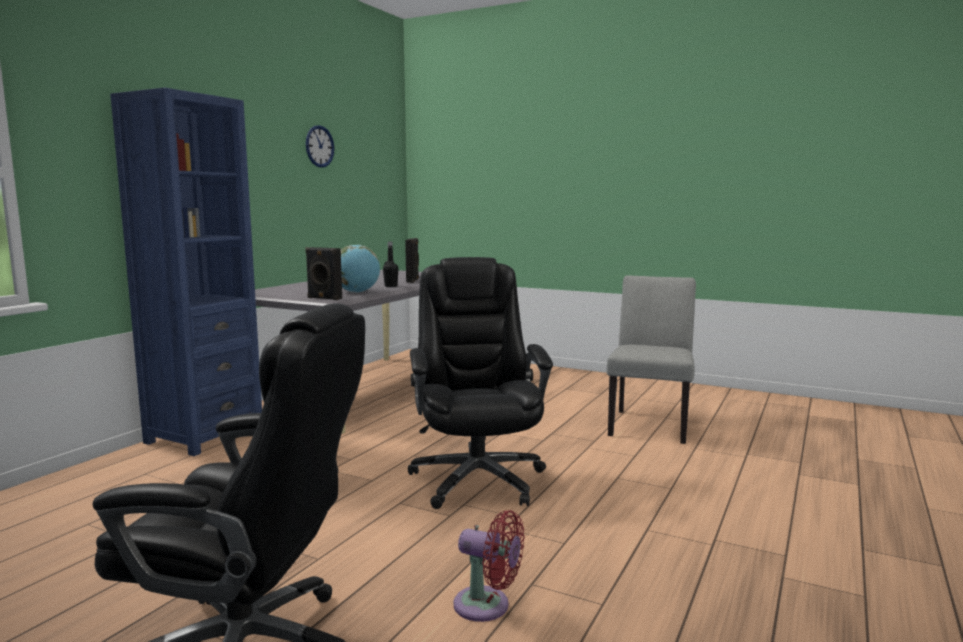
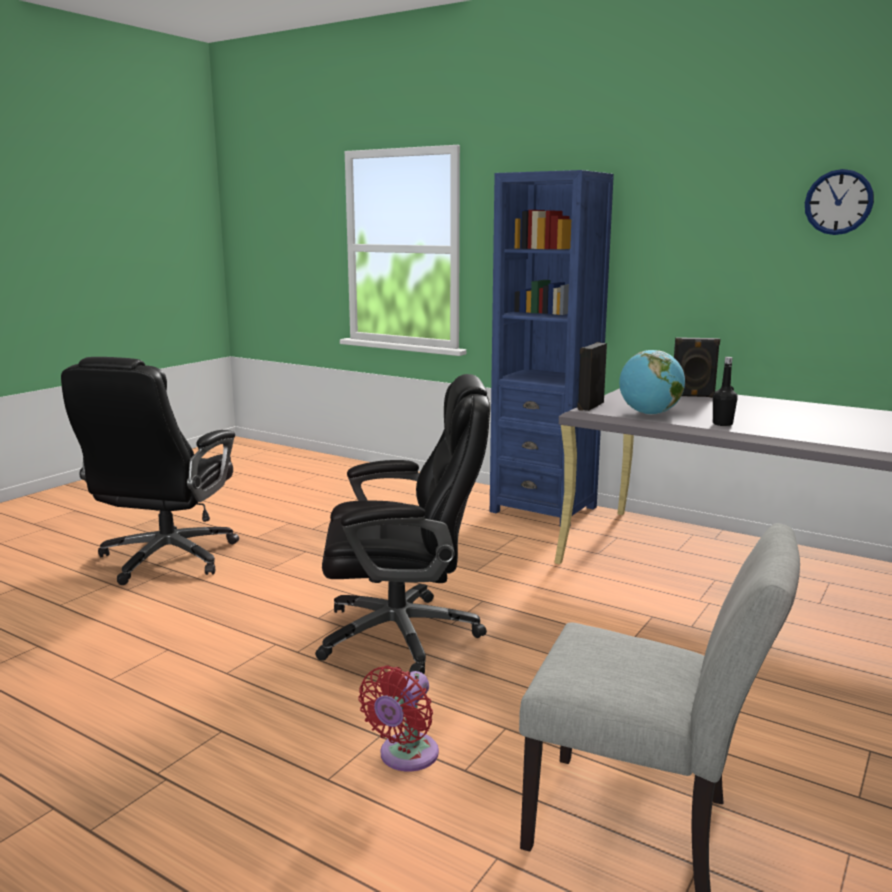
camera: 95 degrees right, 5 degrees up
black speaker [405,238,419,283] -> black speaker moved to [674,337,720,398]
red fan [454,510,524,622] -> red fan moved to [359,666,439,771]

